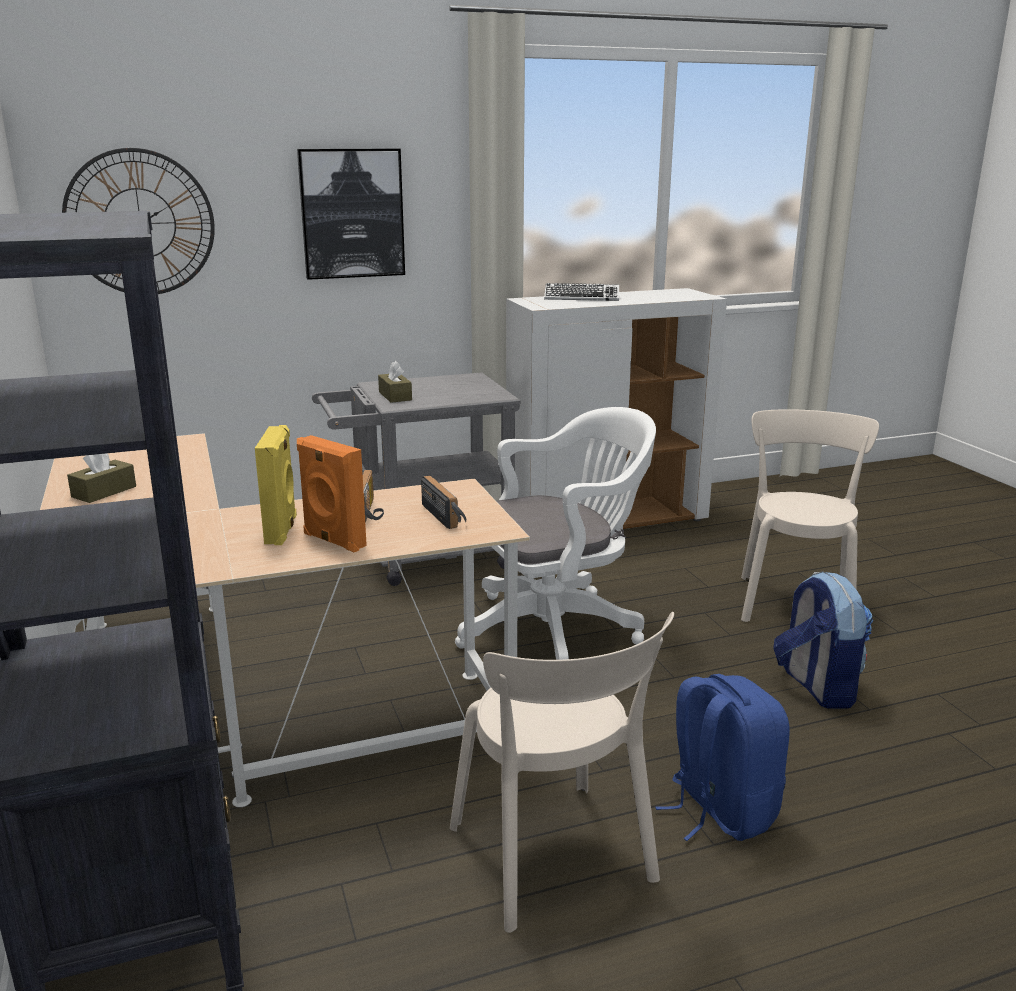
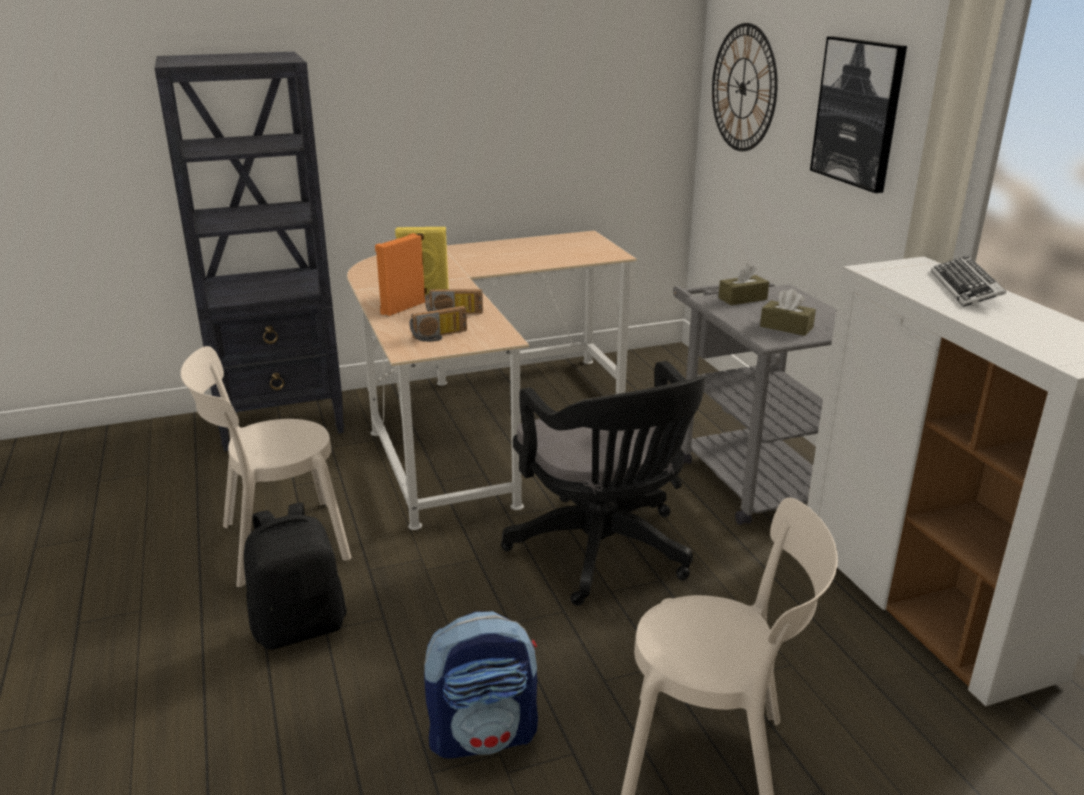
camera: 90 degrees right, 5 degrees up
brown tissue box [67,453,136,503] -> brown tissue box moved to [760,289,816,336]
white office chair [455,407,656,660] -> black office chair [501,361,706,606]
blue backpack [655,674,790,841] -> black backpack [244,503,347,650]

